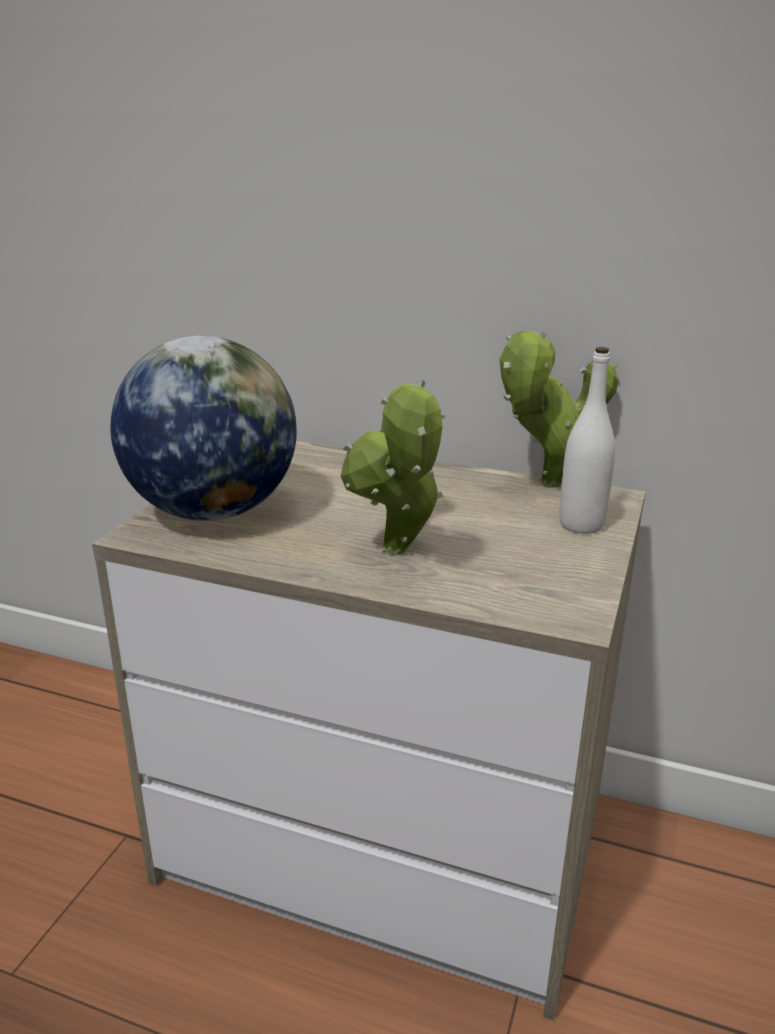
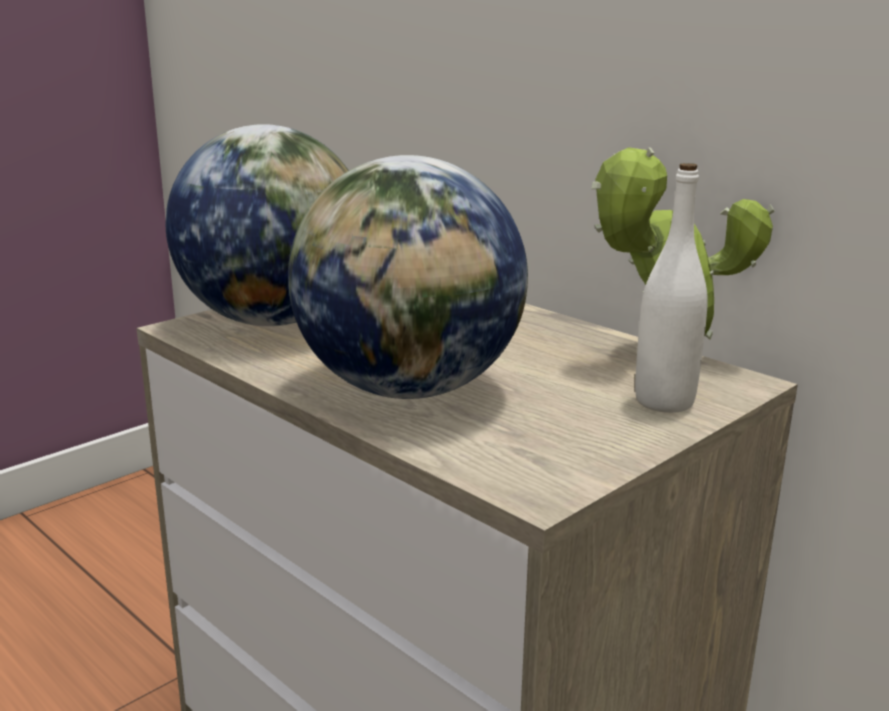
camera: 25 degrees right, 5 degrees down
potted plant [341,379,445,555] -> globe [288,155,528,399]

